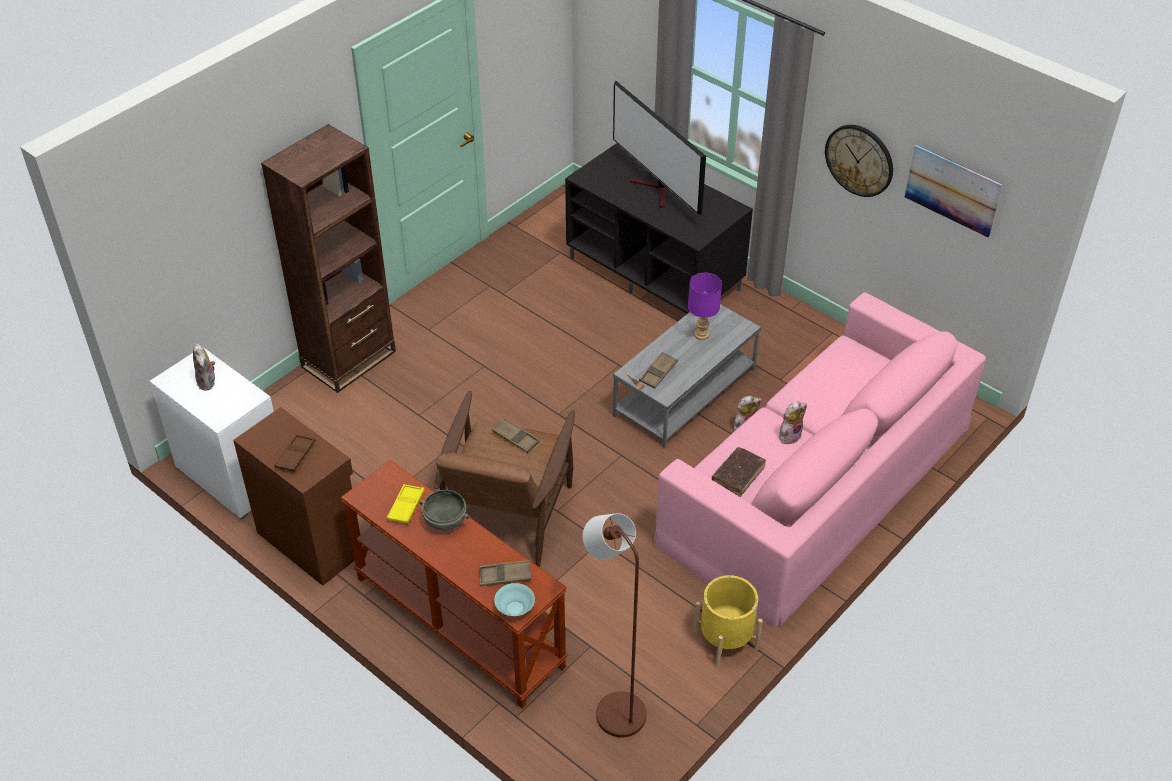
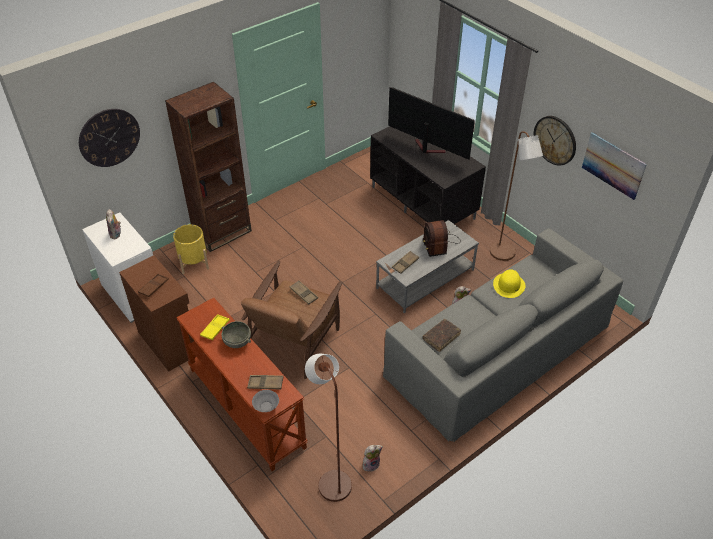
camera: 10 degrees right, 0 degrees up
turquoise bowl [494,583,535,616] -> grey bowl [252,390,279,412]
television [613,81,706,215] -> television turned 150 degrees clockwise [388,87,475,160]
pink sofa [654,292,986,628] -> grey sofa [383,228,623,442]
purple table lamp [688,273,722,340] -> radio [422,220,461,257]
yellow planter [694,575,763,667] -> yellow planter moved to [173,224,209,274]
plush toy [779,401,807,444] -> plush toy moved to [363,445,383,471]
none -> wall clock [79,109,140,167]
none -> brown floor lamp [490,131,543,261]
none -> yellow hat [493,269,525,298]

